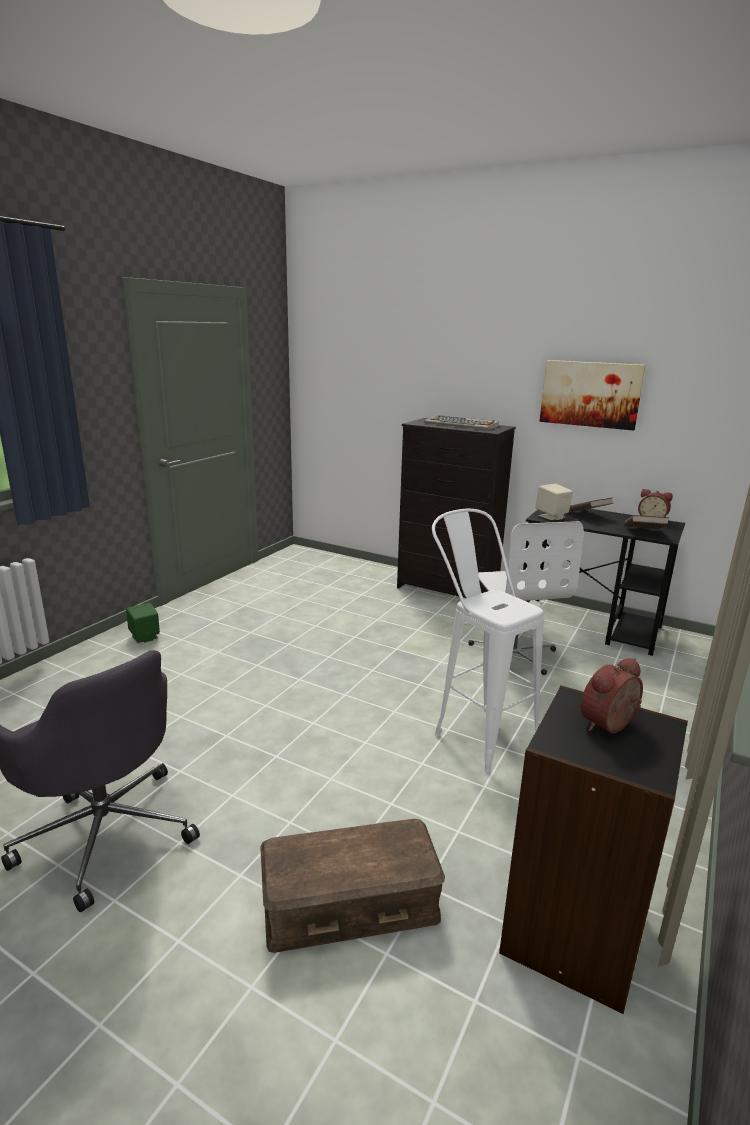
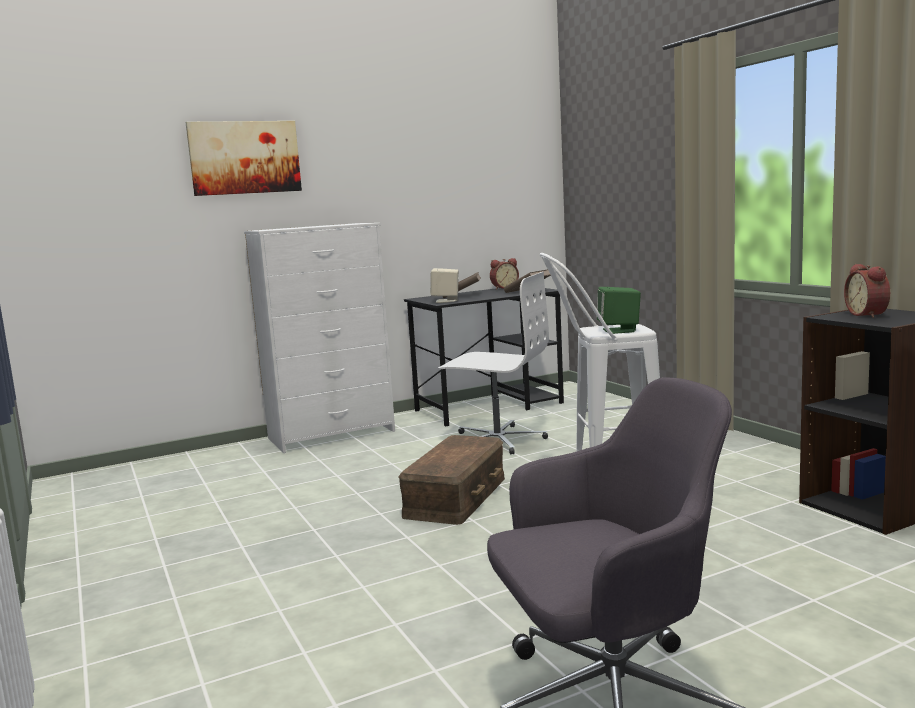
camera: 55 degrees left, 10 degrees down
green speaker [126,603,160,643] -> green speaker moved to [596,287,641,334]
brown storage box [260,819,445,953] -> brown storage box moved to [398,435,505,525]
black dresser [397,418,516,598] -> white dresser [244,223,395,453]
keyboard [425,415,499,430] -> none
picture [539,360,646,431] -> picture moved to [186,121,302,196]

